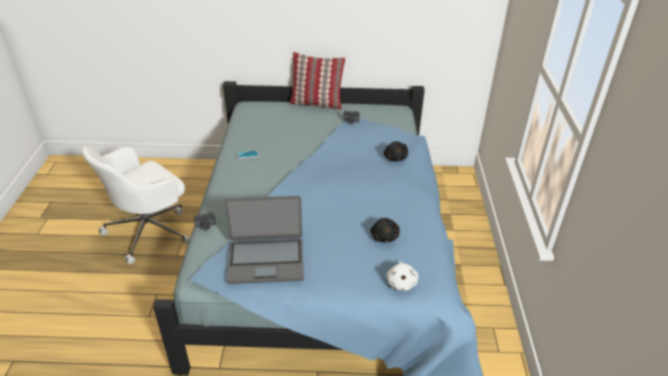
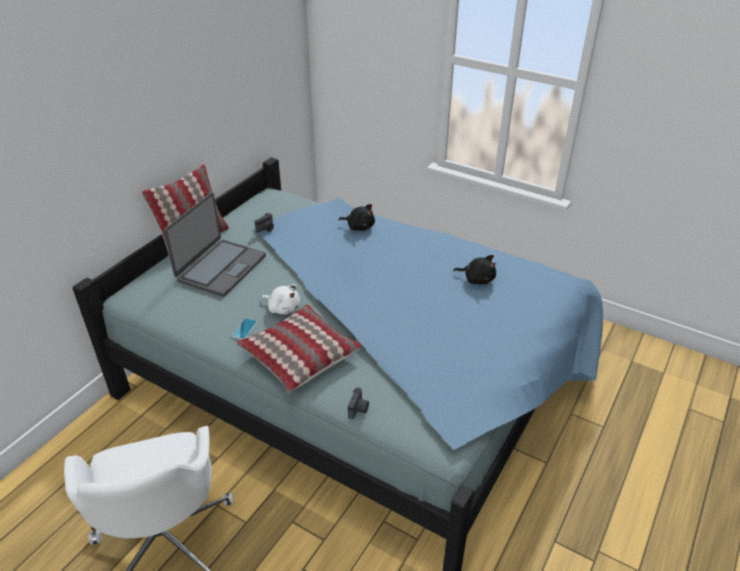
camera: 60 degrees left, 0 degrees up
laptop [224,196,304,284] -> laptop moved to [164,193,266,296]
white plush toy [386,261,418,291] -> white plush toy moved to [262,284,300,314]
none -> pillow [237,304,362,393]

